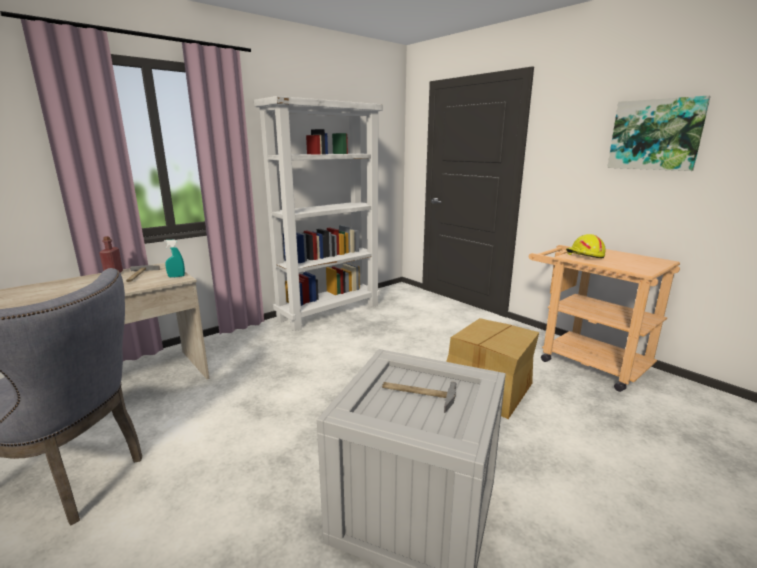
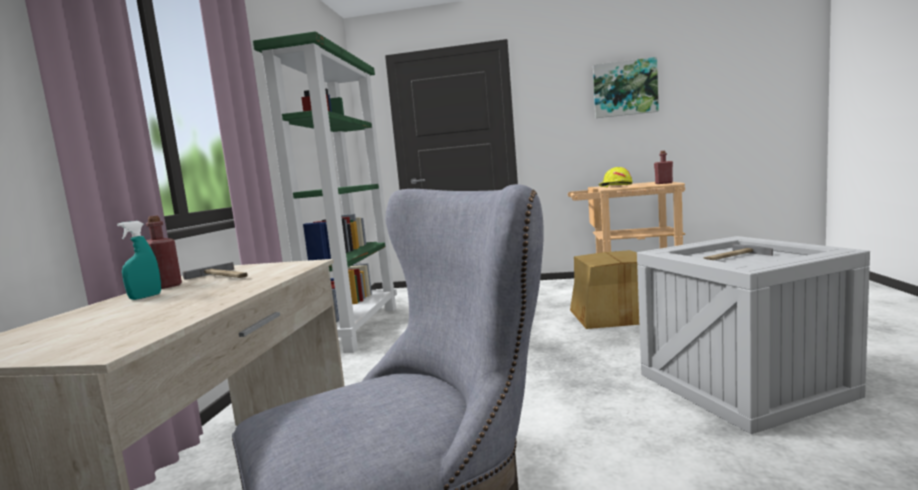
camera: 40 degrees left, 10 degrees down
turquoise spray bottle [164,240,185,277] -> turquoise spray bottle moved to [117,221,161,300]
white bookcase [254,96,383,331] -> green bookcase [253,31,397,353]
none -> red bottle [654,151,673,184]

